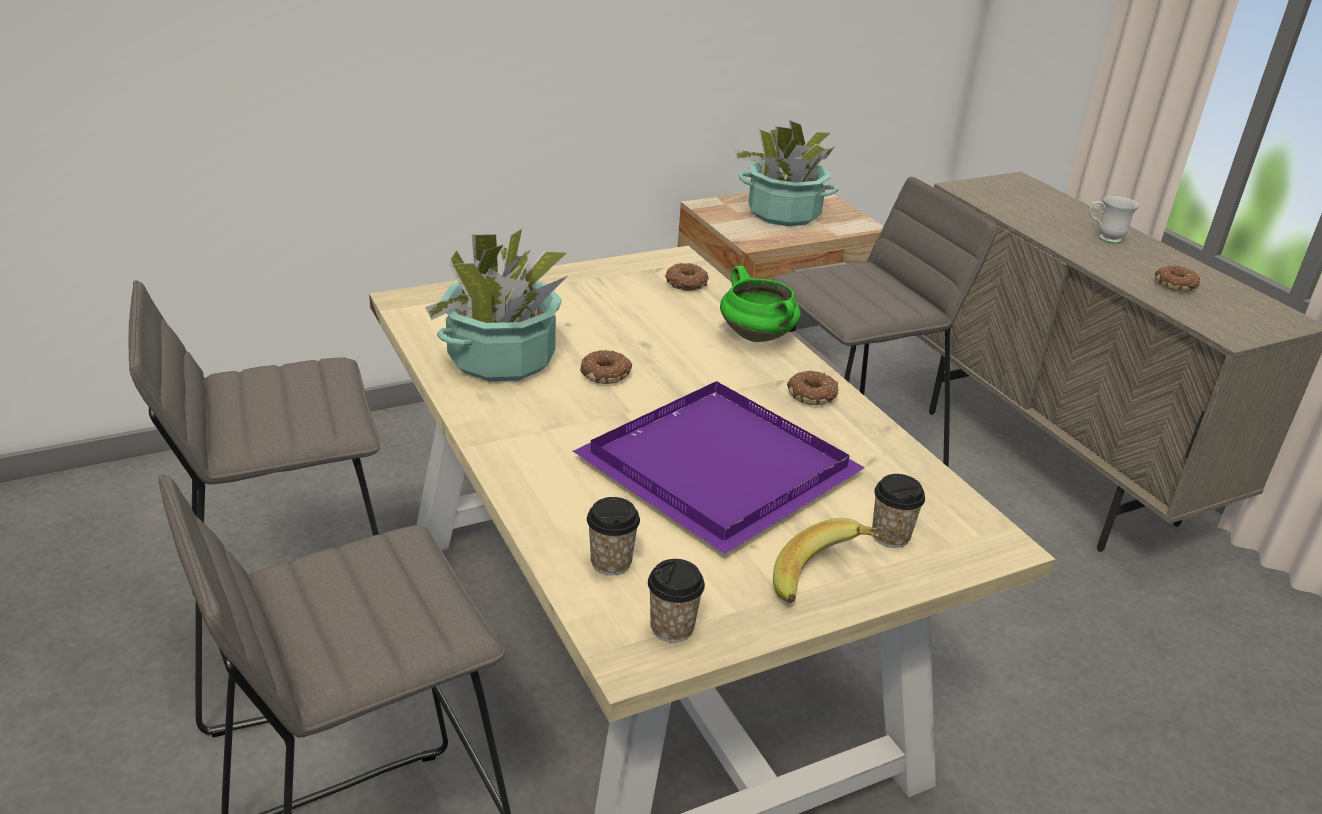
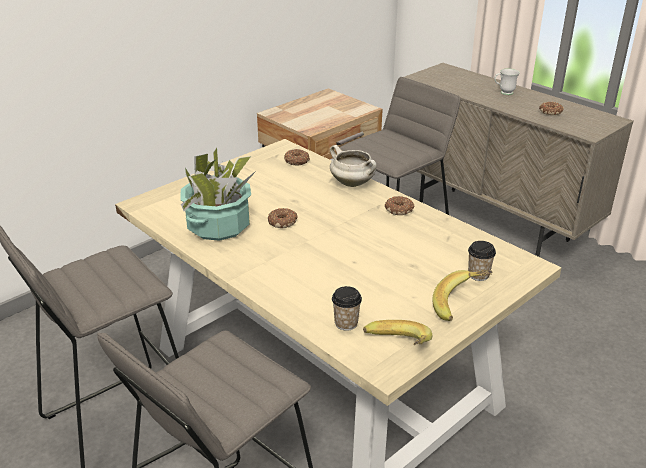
camera: 15 degrees left, 0 degrees up
purple tray [573,381,865,554] -> none
cup [648,559,705,643] -> banana [363,320,432,346]
green cooking pot [720,266,800,342] -> white cooking pot [330,145,376,187]
potted plant [734,120,839,226] -> none

